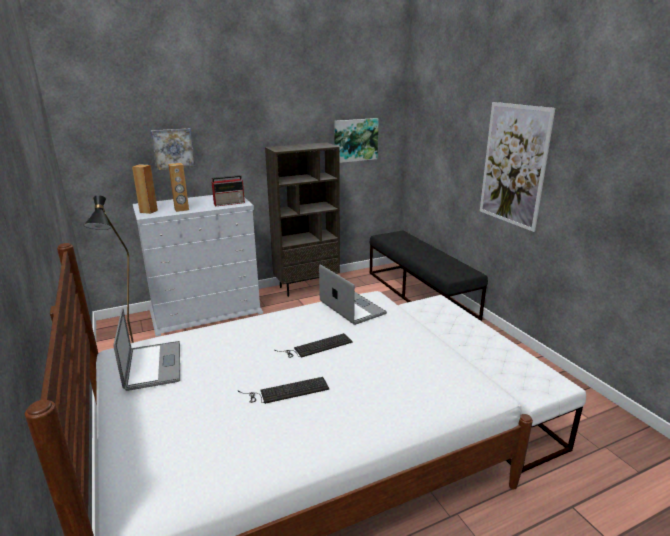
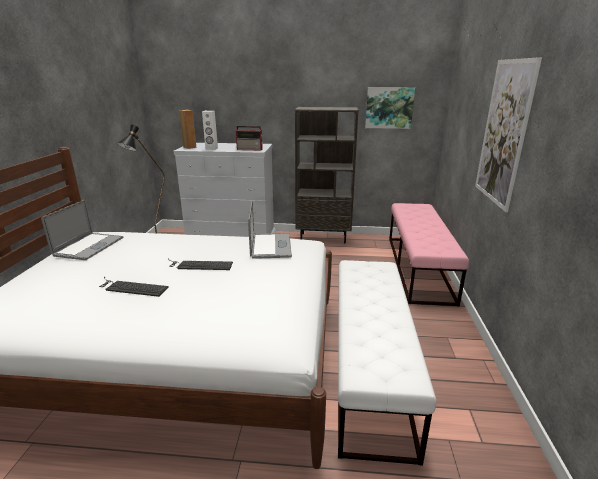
camera: 30 degrees right, 0 degrees up
picture [151,128,195,170] -> none
brown speaker [168,163,189,212] -> white speaker [202,111,218,150]
black bench [369,231,488,321] -> pink bench [389,203,469,307]

